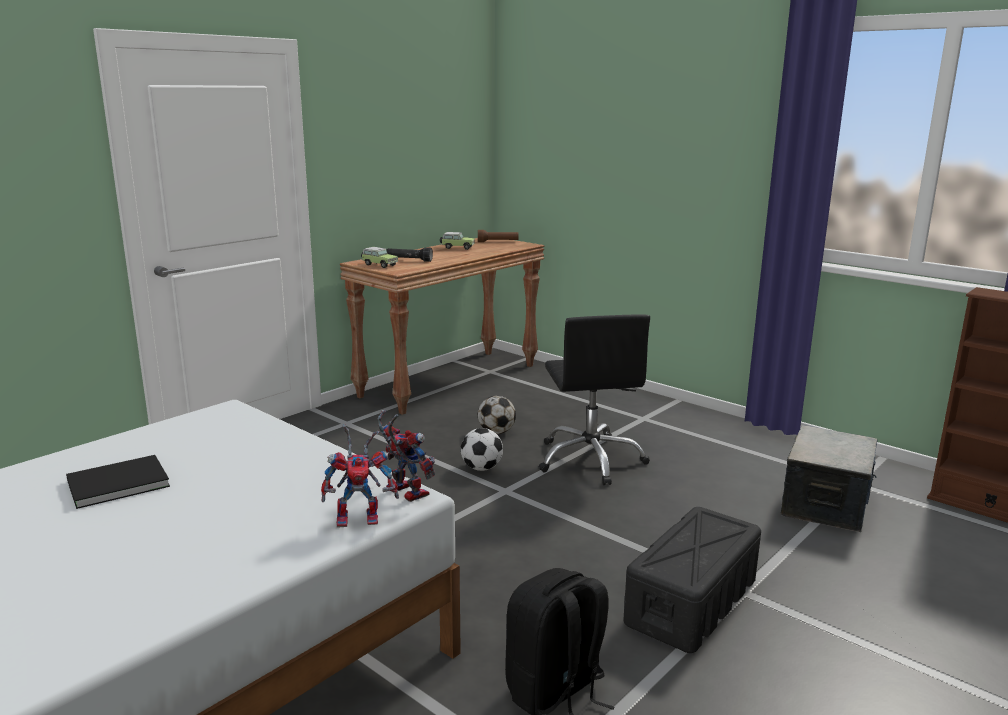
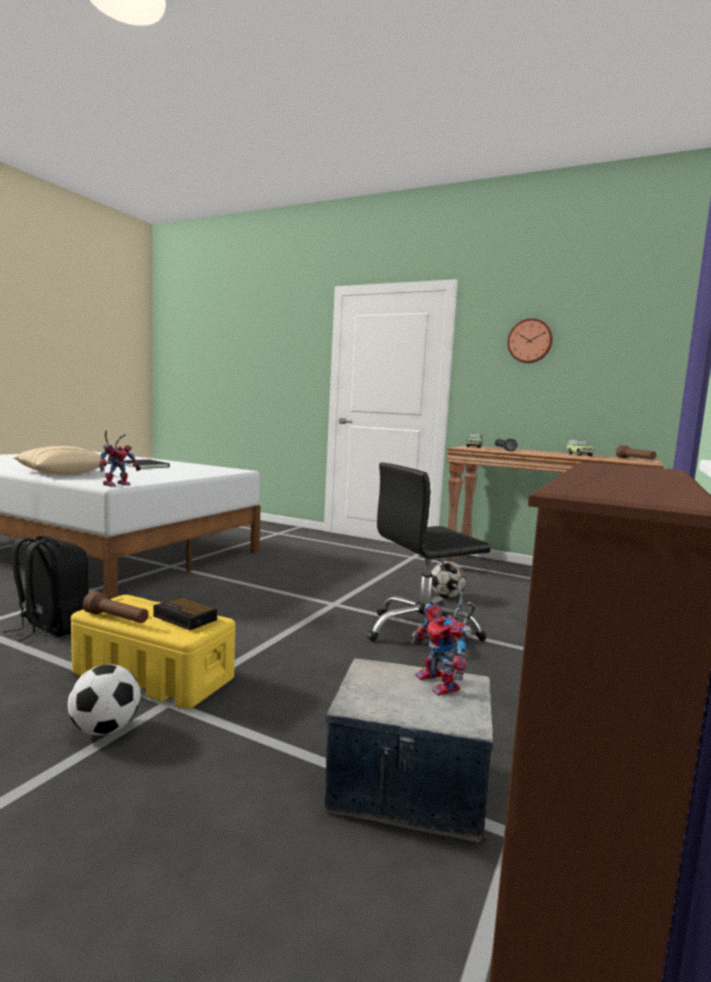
camera: 75 degrees right, 10 degrees down
toy robot [321,424,399,528] -> toy robot moved to [412,584,476,696]
football [461,428,503,471] -> football moved to [68,664,140,735]
black storage box [623,507,761,653] -> yellow storage box [71,595,235,709]
none -> beige pillow [13,446,108,474]
none -> brown flashlight [83,591,149,623]
none -> alarm clock [154,597,217,630]
none -> wall clock [507,318,553,363]

